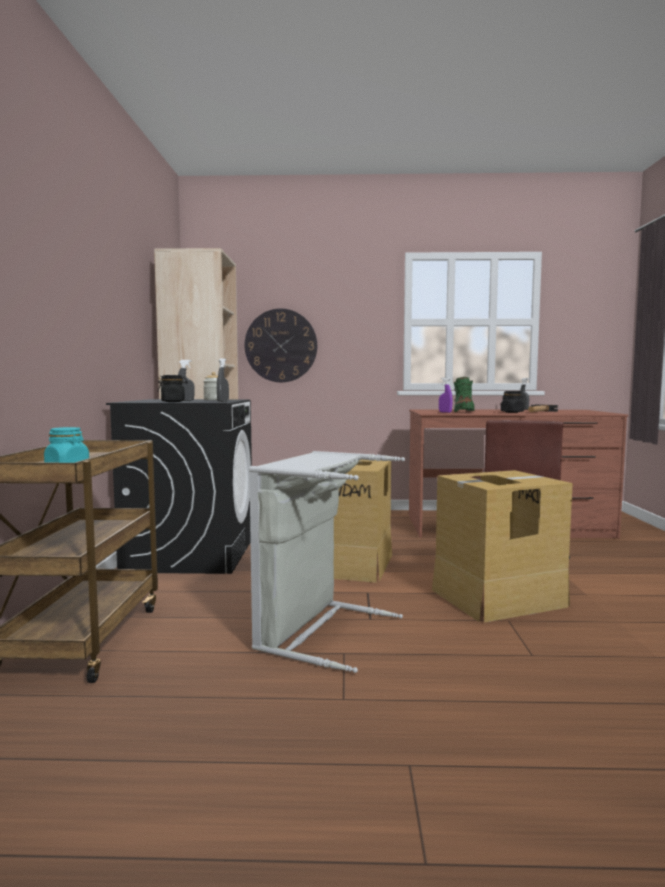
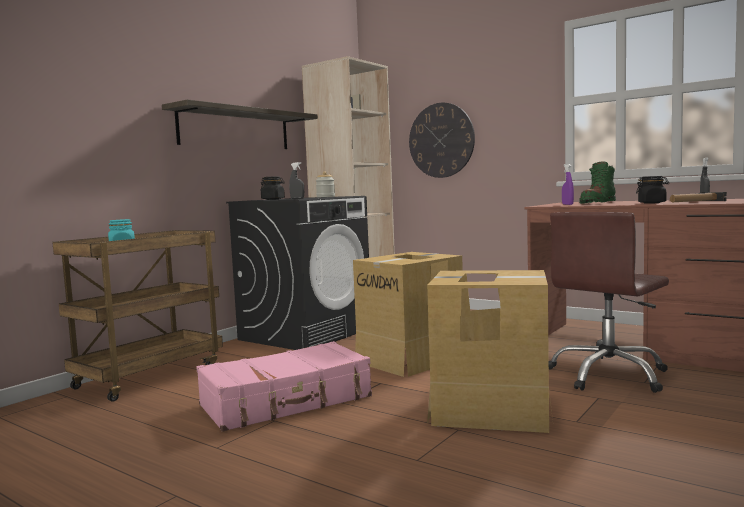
camera: 35 degrees right, 0 degrees up
grey spray bottle [217,358,229,402] -> none
grey laundry basket [249,451,405,673] -> pink suitcase [196,341,372,432]
none -> shelf [162,99,318,149]

